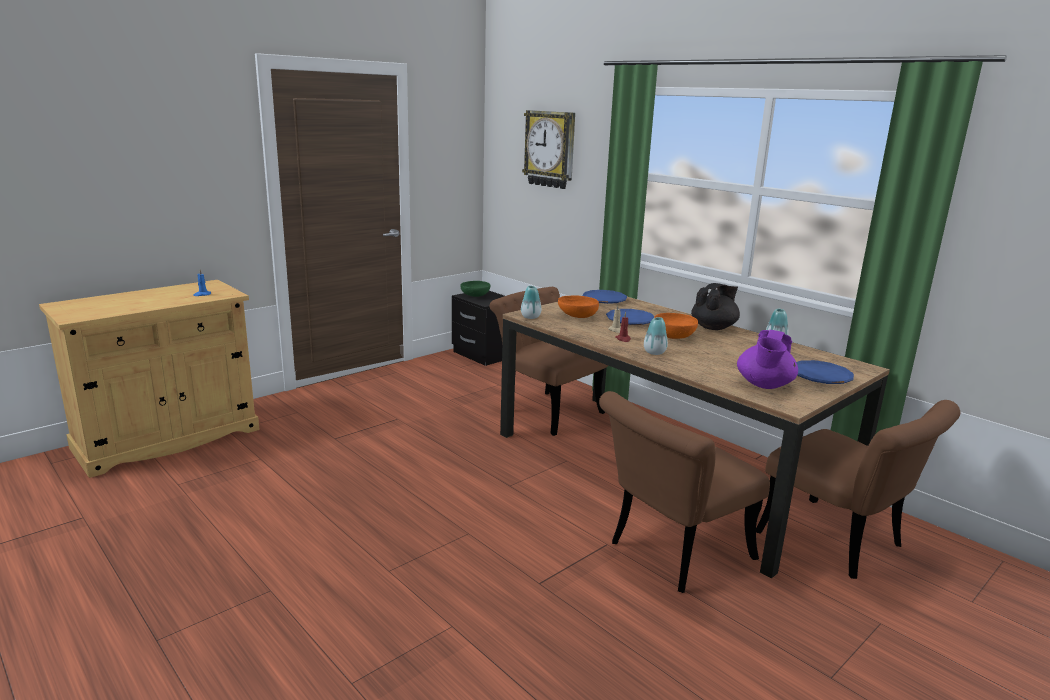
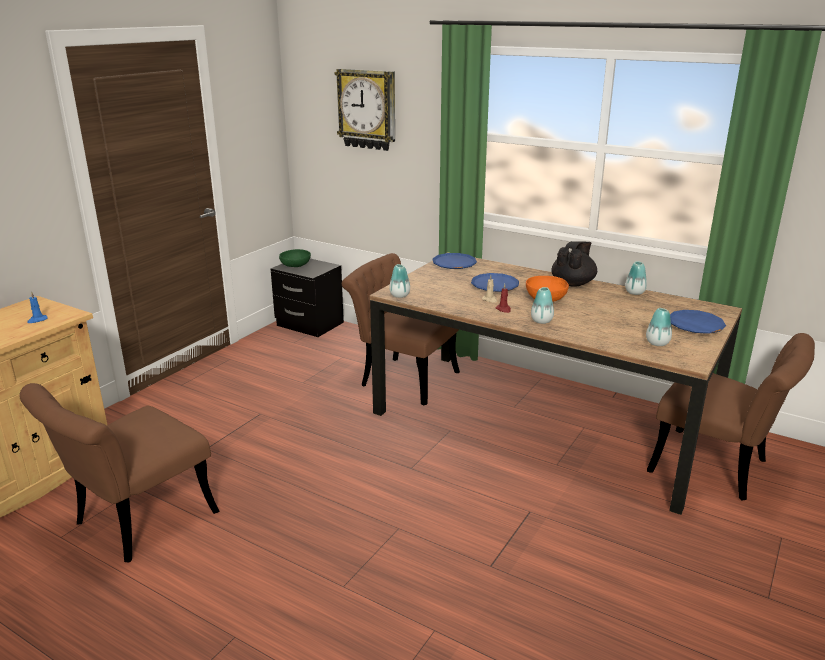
camera: 15 degrees left, 5 degrees up
orange bowl [558,295,599,318] -> none
brown chair [599,391,770,593] -> brown chair moved to [19,383,220,563]
purple teapot [737,330,798,389] -> vase [646,308,672,346]

